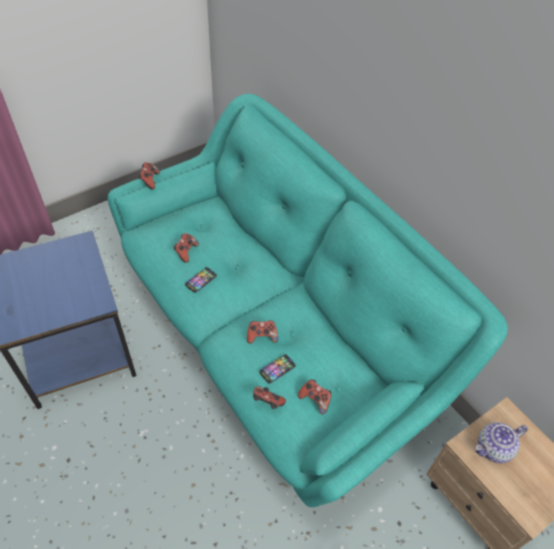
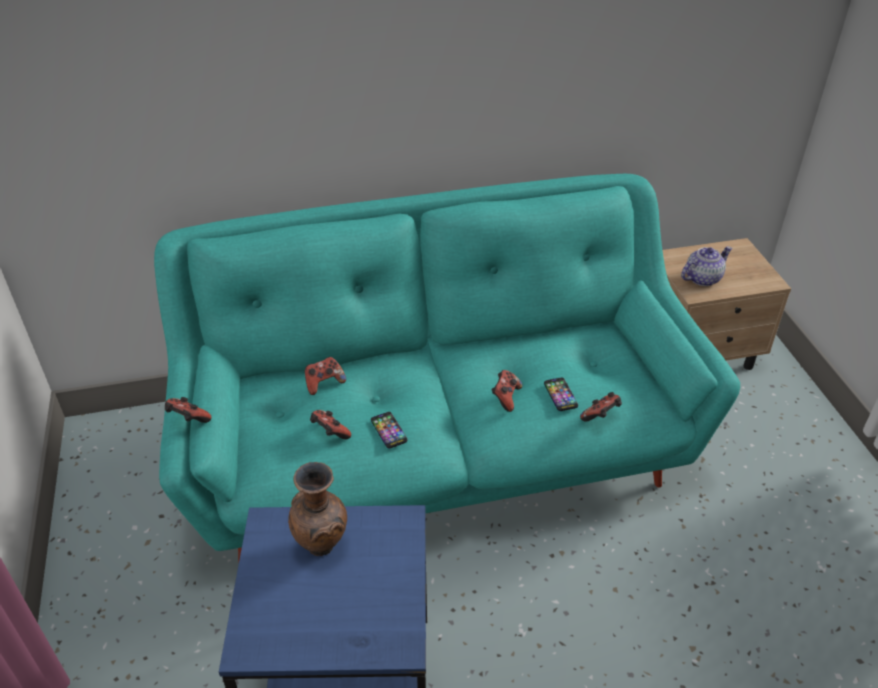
camera: 65 degrees left, 10 degrees down
game controller [298,379,331,415] -> game controller moved to [305,357,346,395]
teapot [475,422,528,463] -> teapot turned 120 degrees counterclockwise [681,246,732,286]
none -> brown vase [288,462,347,556]

